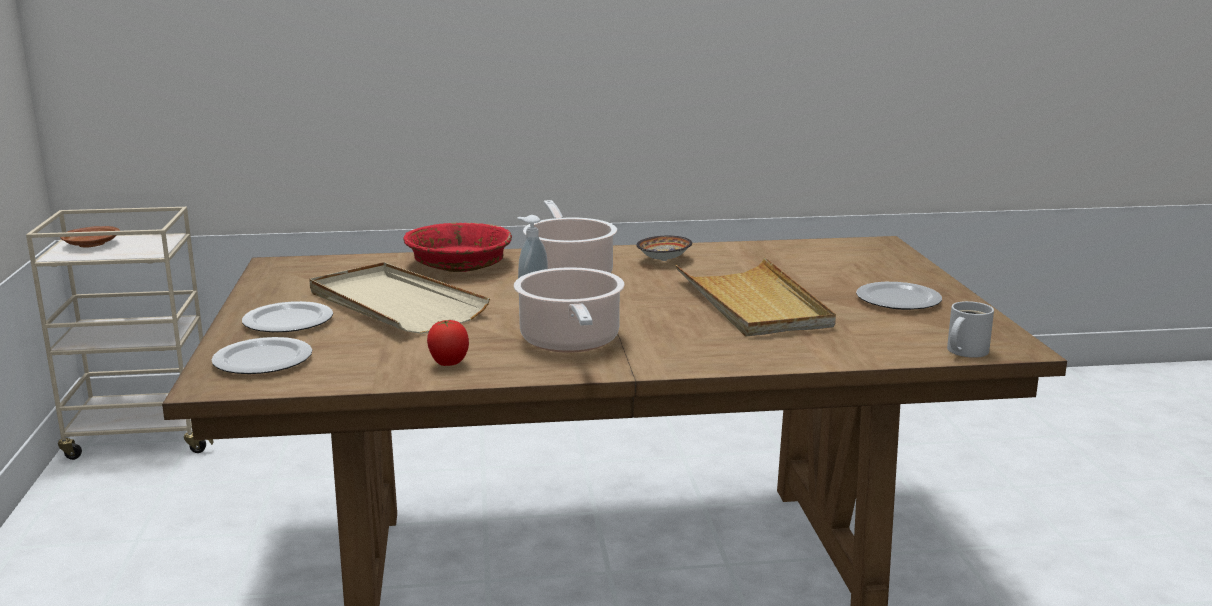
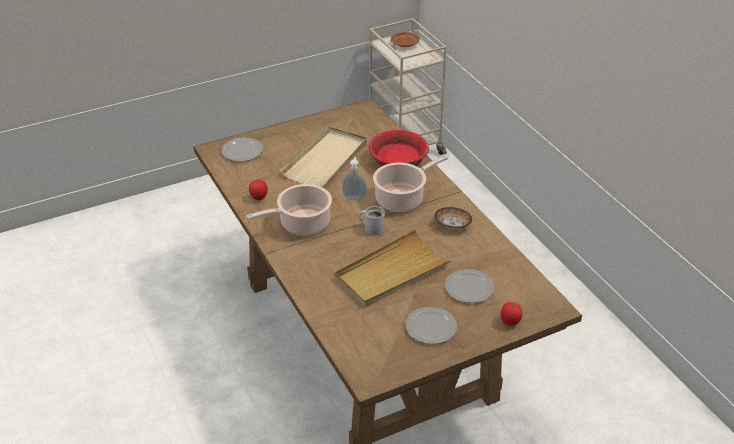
camera: 70 degrees right, 20 degrees up
plate [242,301,333,332] -> plate moved to [445,269,494,303]
white mug [947,301,994,358] -> white mug moved to [359,206,385,235]
none -> tomato [500,302,522,326]

